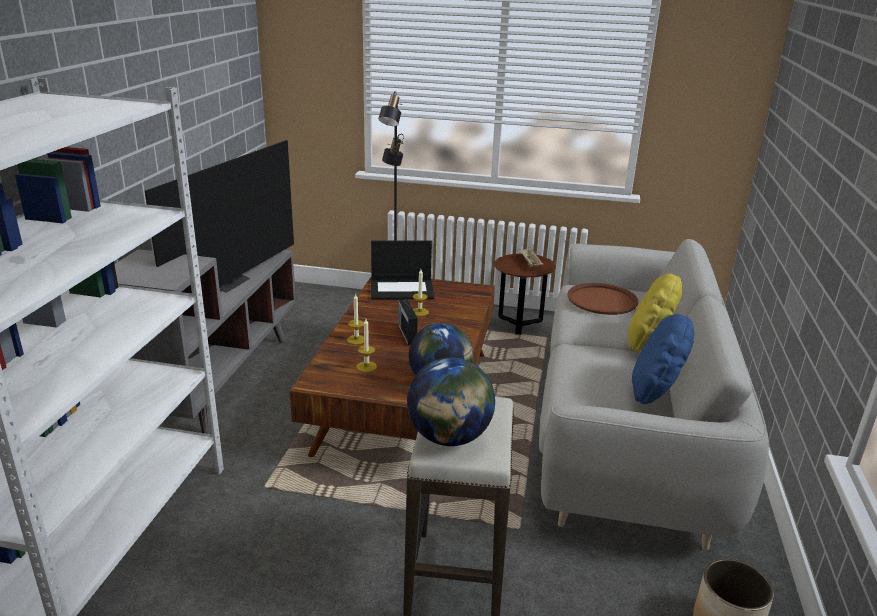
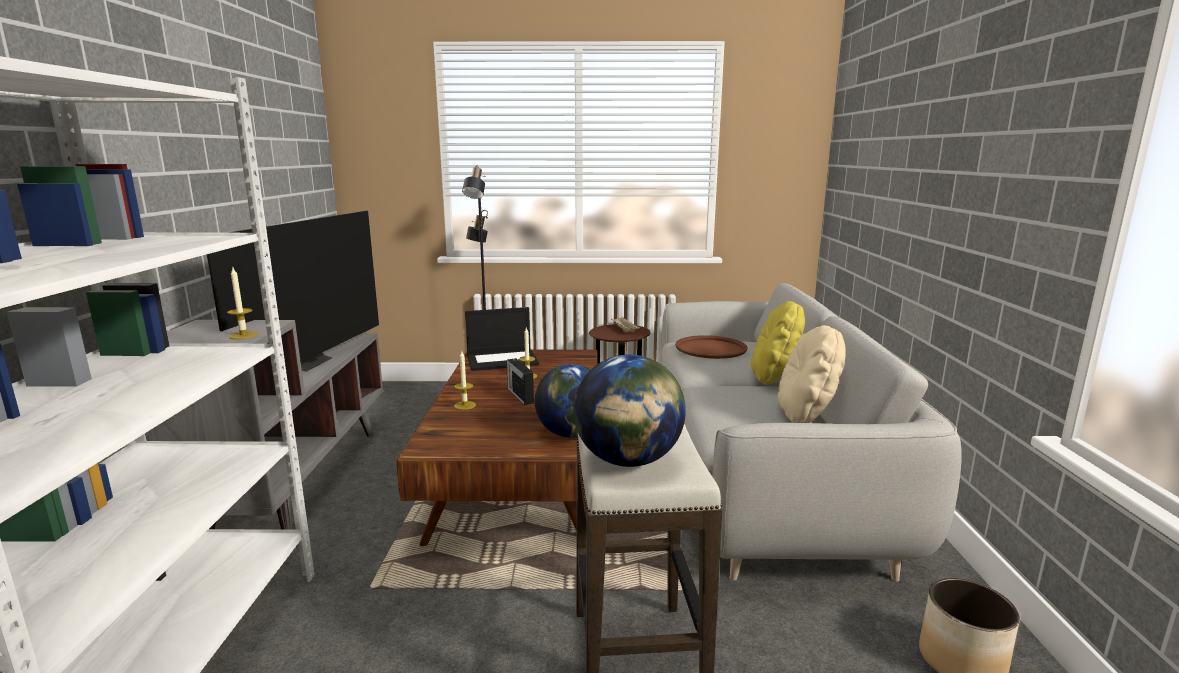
camera: 10 degrees left, 10 degrees down
candle [357,319,377,372] -> candle moved to [227,268,258,339]
blue pillow [632,314,694,404] -> beige pillow [777,325,846,423]

